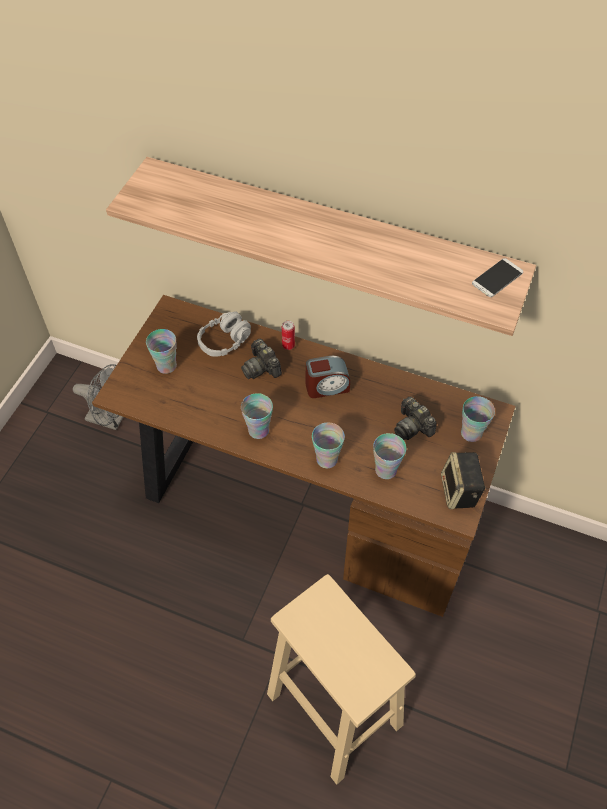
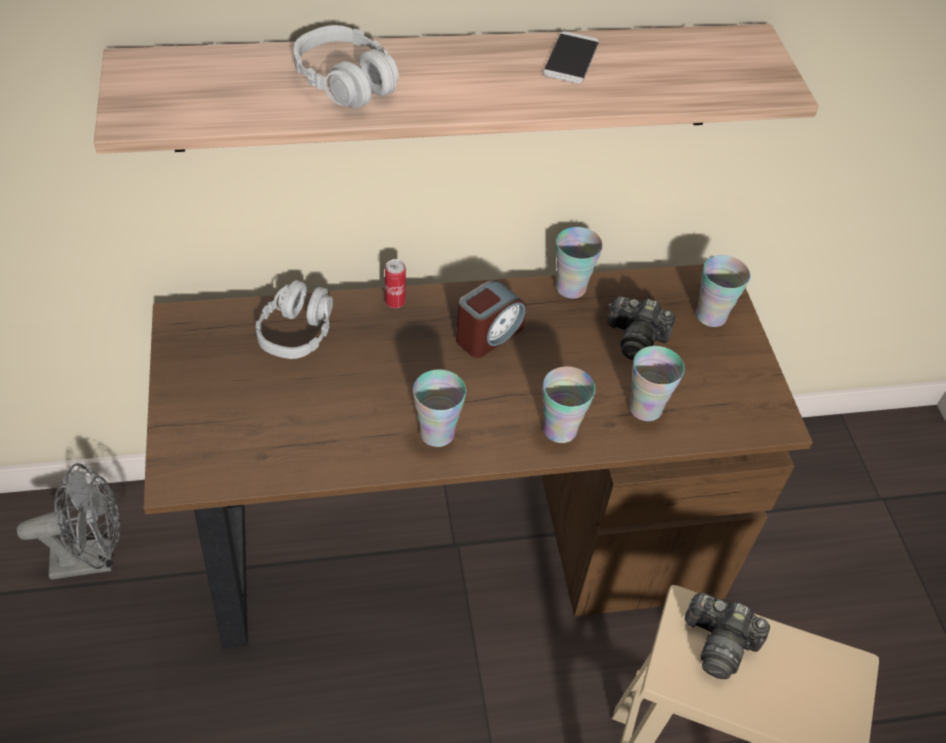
camera: 35 degrees left, 5 degrees down
cup [146,329,177,374] -> cup moved to [556,227,603,299]
camera [241,339,282,379] -> camera moved to [685,593,770,679]
speaker [441,452,486,509] -> none
phone [472,258,523,297] -> phone moved to [543,31,599,84]
none -> grey headphones [293,25,399,108]

